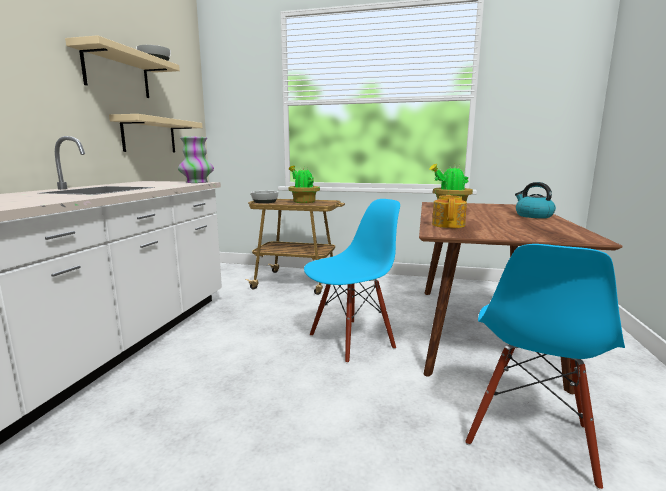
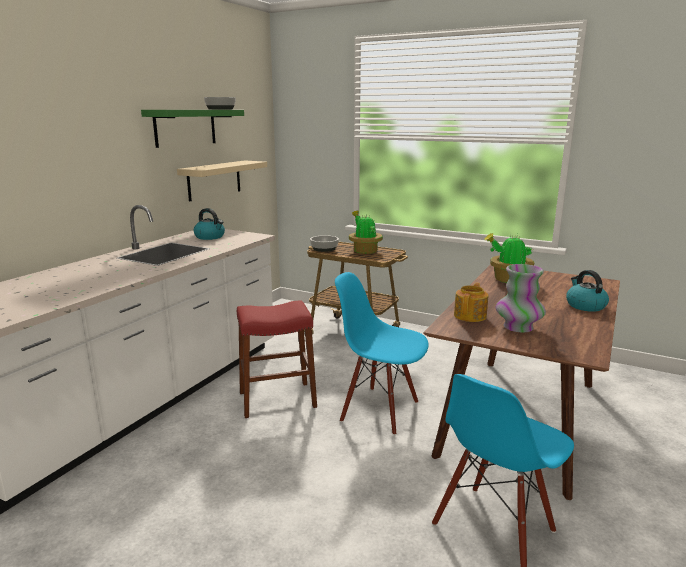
camera: 15 degrees right, 5 degrees up
beige shelf [65,35,180,98] -> green shelf [141,110,244,148]
vase [178,137,214,183] -> vase moved to [496,264,546,333]
blue chair [304,199,400,363] -> blue chair turned 135 degrees counterclockwise [335,272,428,435]
none -> kettle [194,208,225,240]
none -> red stool [237,300,317,418]

